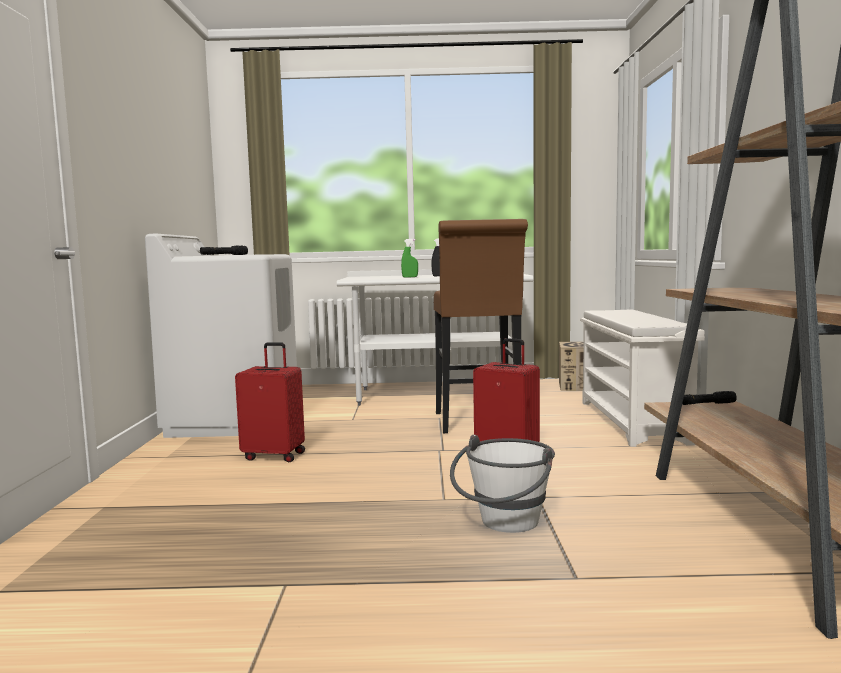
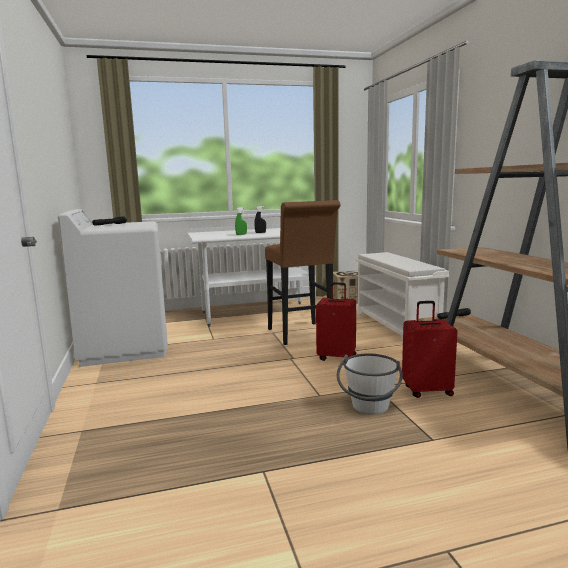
camera: 15 degrees left, 5 degrees up
red suitcase [235,342,305,462] -> red suitcase moved to [402,301,457,398]

